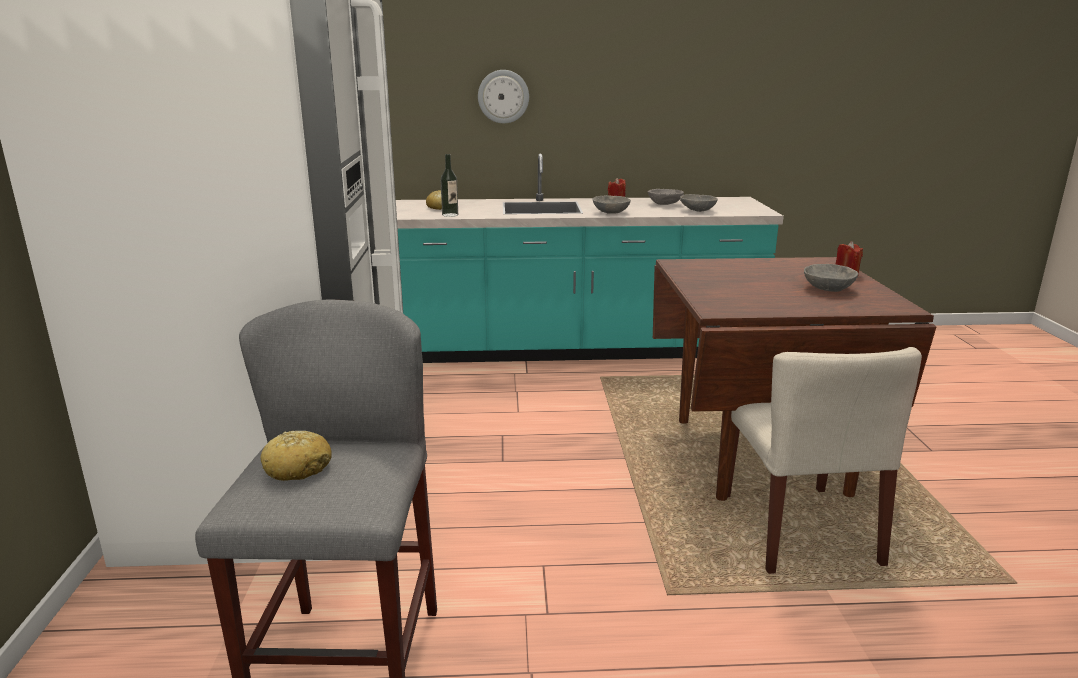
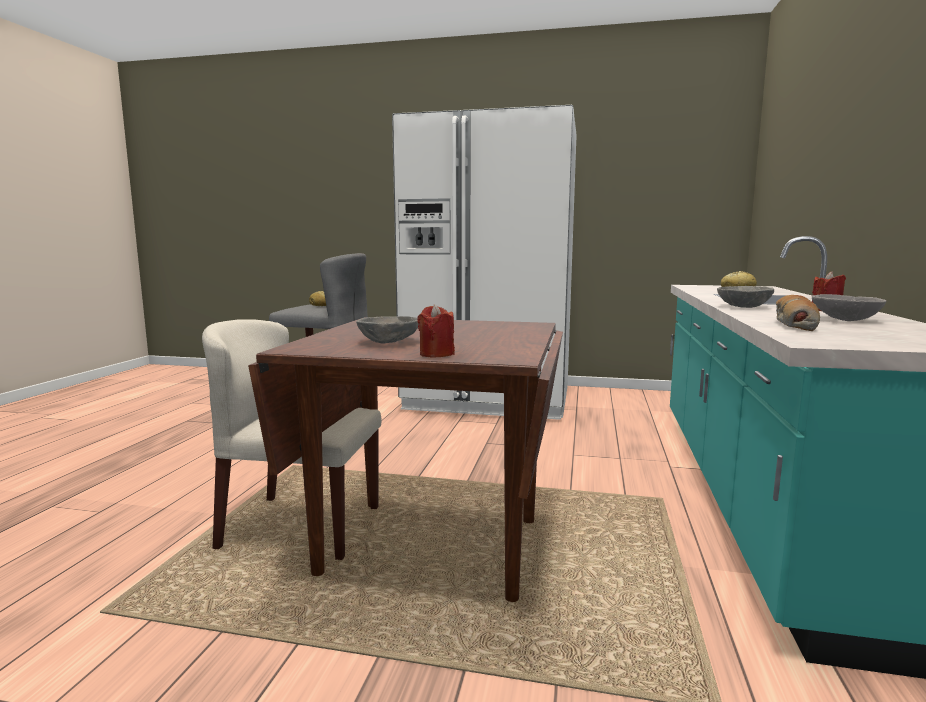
camera: 105 degrees right, 10 degrees down
bottle [440,154,458,217] -> none
wall clock [478,70,529,124] -> none
grey bowl [680,194,718,212] -> bread [776,295,820,331]

